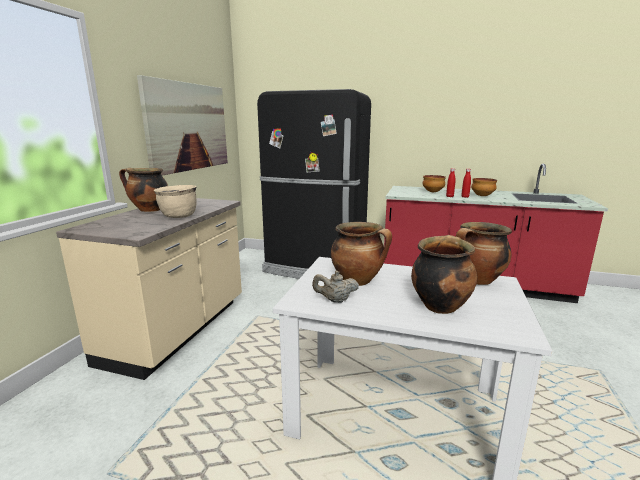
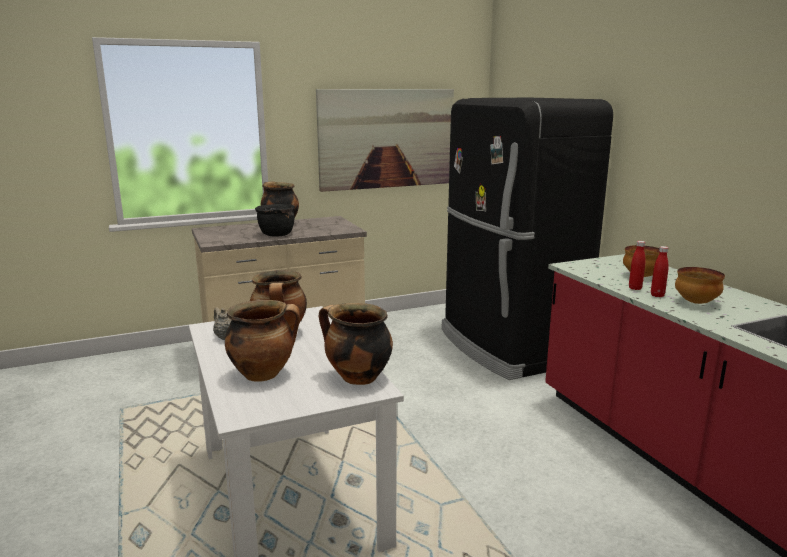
camera: 50 degrees right, 0 degrees up
beige cooking pot [153,185,197,218] -> black cooking pot [255,204,295,237]

